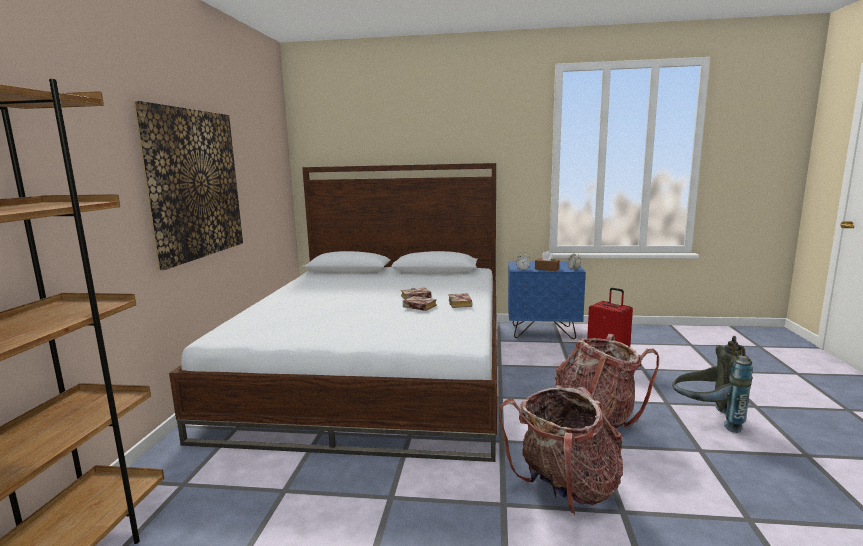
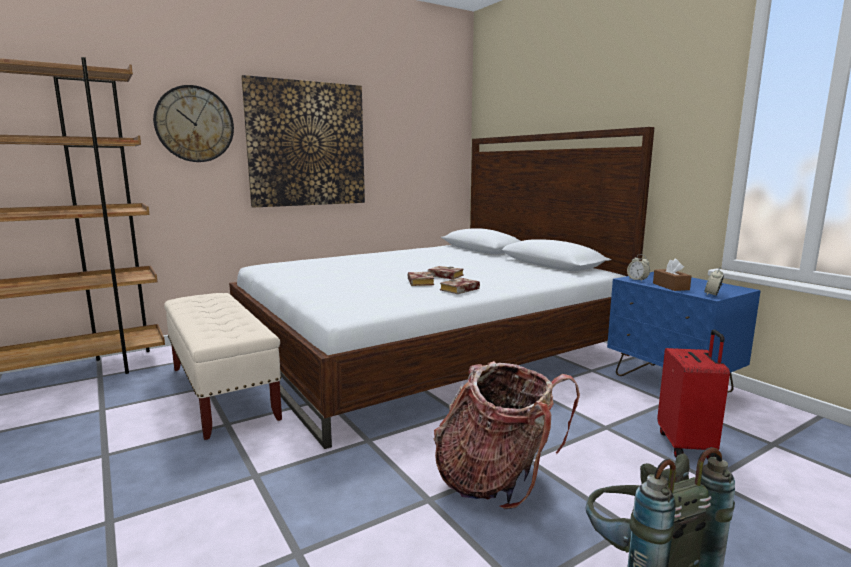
camera: 50 degrees right, 0 degrees up
backpack [499,385,623,515] -> none
none -> wall clock [153,85,234,162]
none -> beige bench [164,293,282,440]

